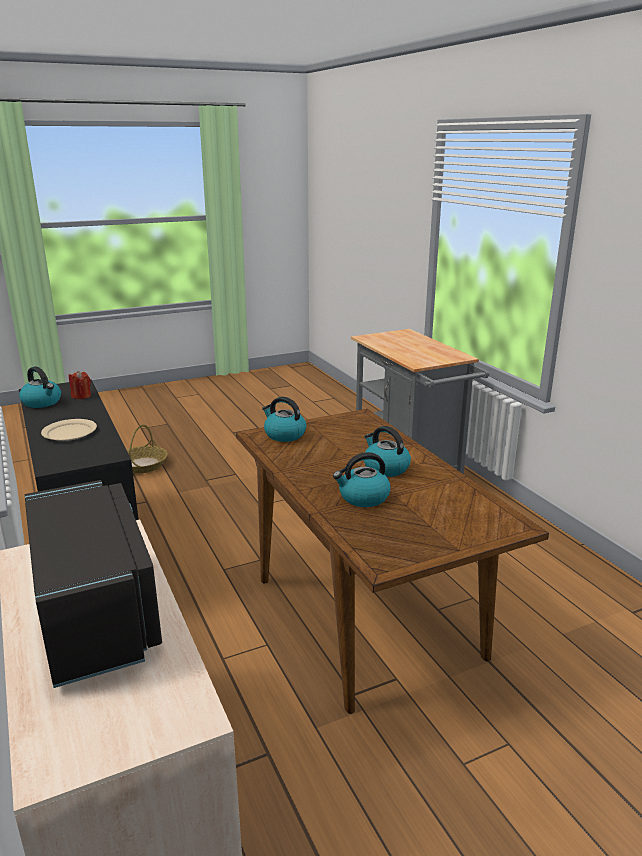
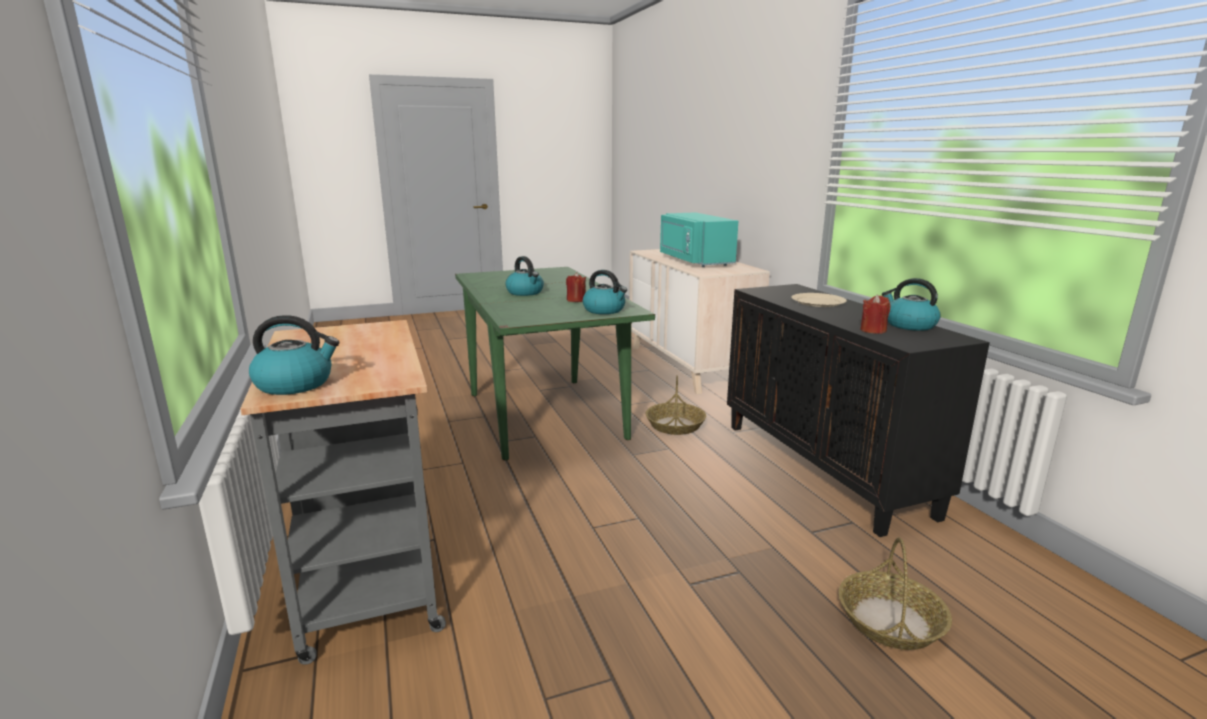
camera: 175 degrees left, 5 degrees down
black microwave [25,480,162,688] -> turquoise microwave [660,212,738,267]
brown dining table [236,409,549,714] -> green dining table [455,267,655,460]
kettle [333,452,390,507] -> kettle moved to [249,315,339,395]
none -> red candle [566,272,586,302]
none -> basket [646,375,706,435]

